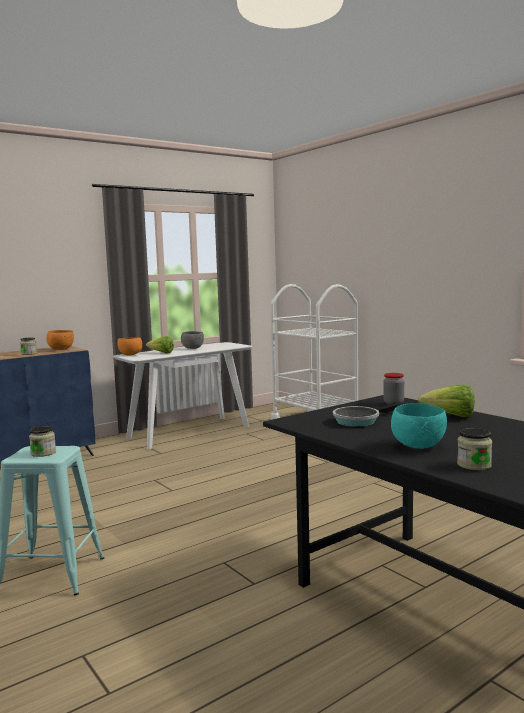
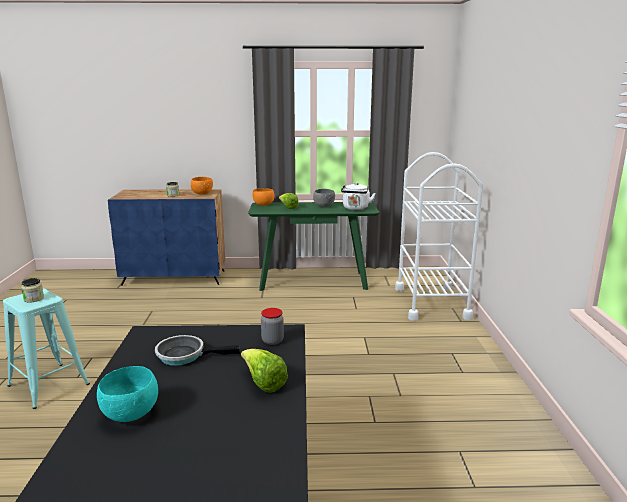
camera: 35 degrees right, 10 degrees up
white console table [113,342,252,450] -> green console table [248,202,379,291]
jar [457,428,492,470] -> none
none -> white kettle [341,183,376,210]

